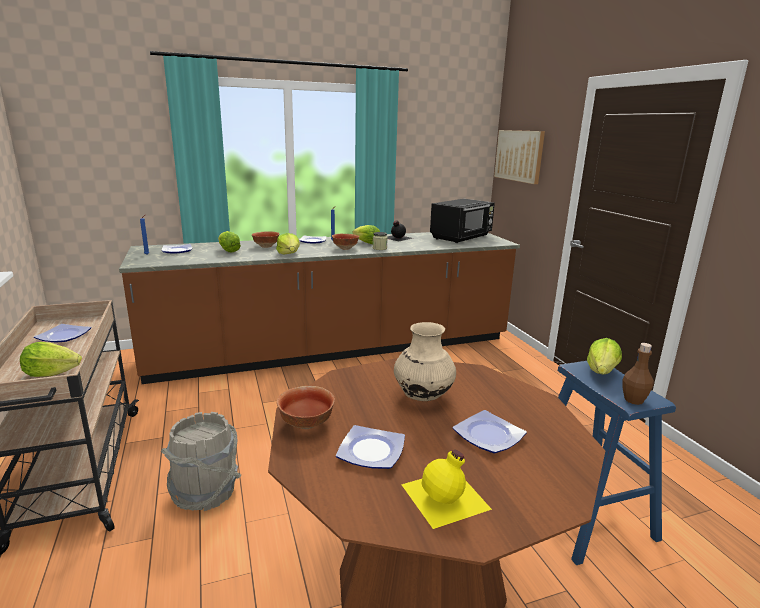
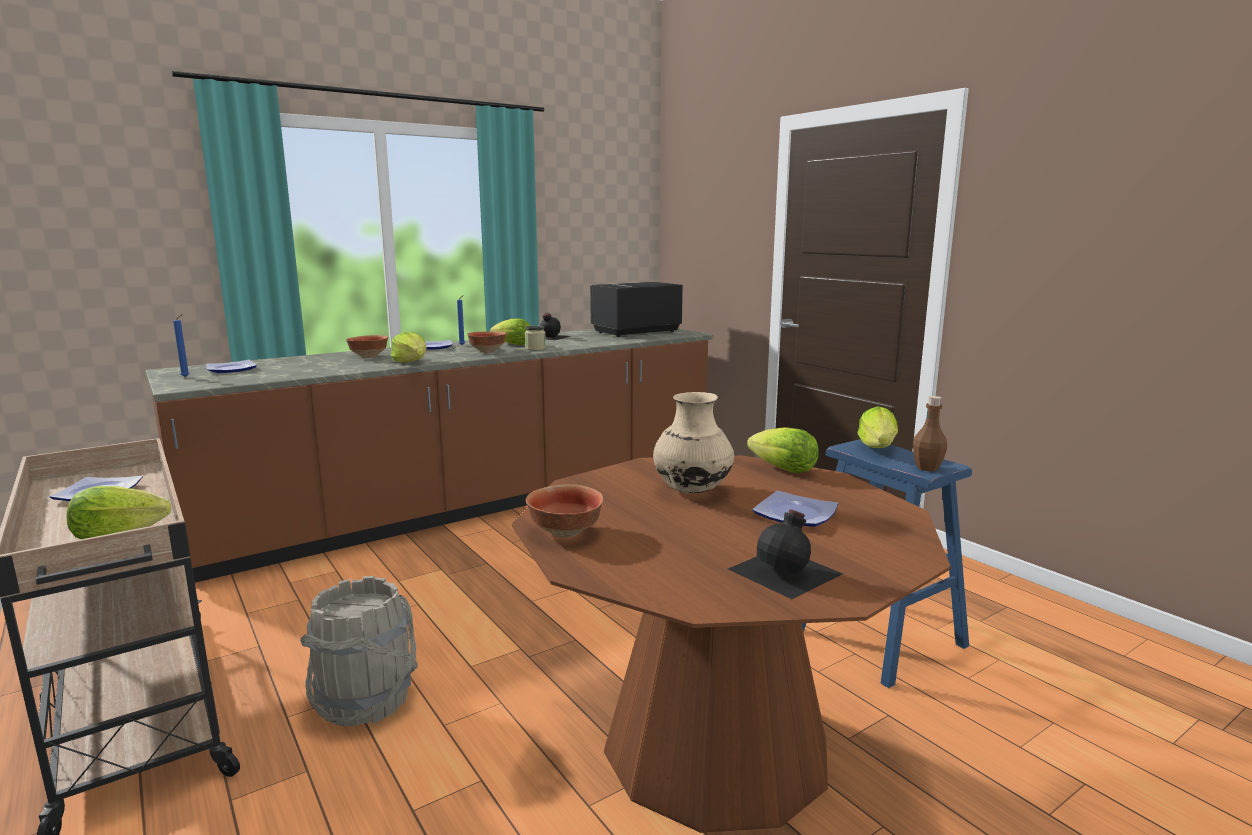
camera: 15 degrees left, 5 degrees down
lettuce [218,231,241,252] -> lettuce moved to [747,427,819,473]
plate [336,425,405,469] -> none
yellow bottle [401,450,492,529] -> black bottle [728,509,843,599]
black microwave [430,199,495,243] -> black microwave turned 150 degrees counterclockwise [590,282,683,337]
picture [494,130,545,184] -> none

